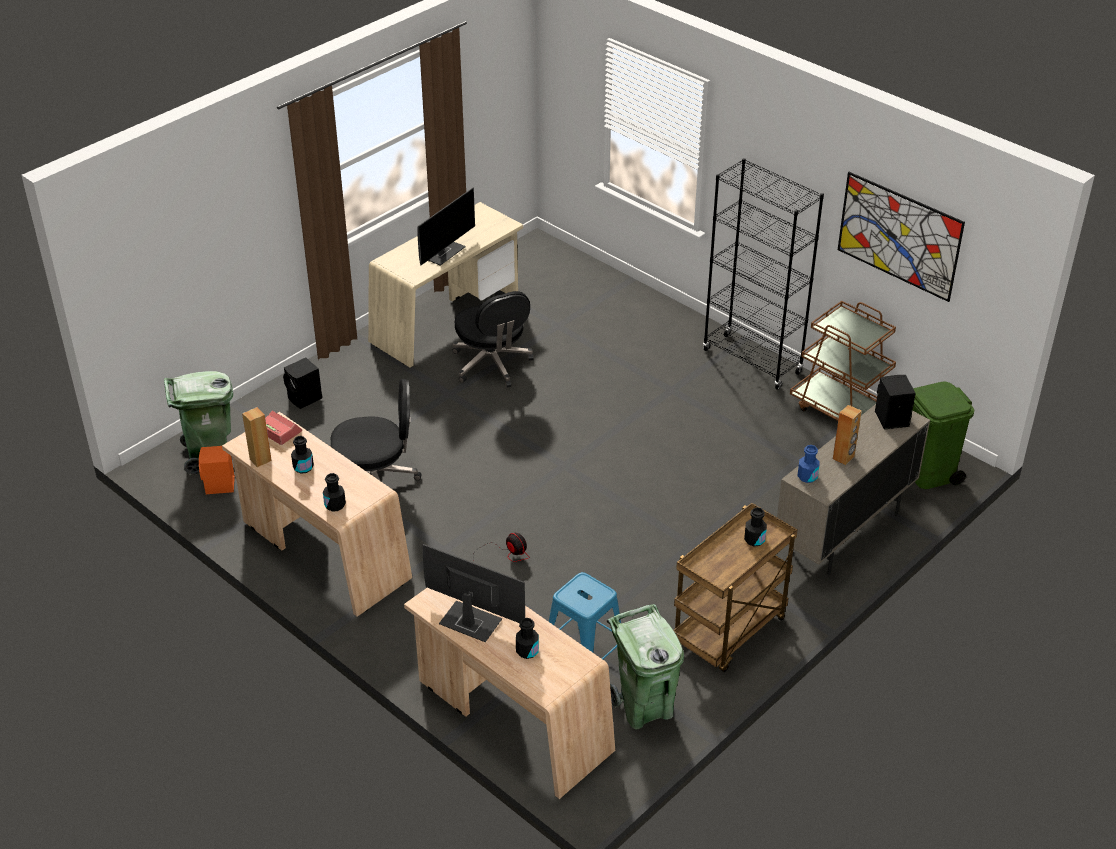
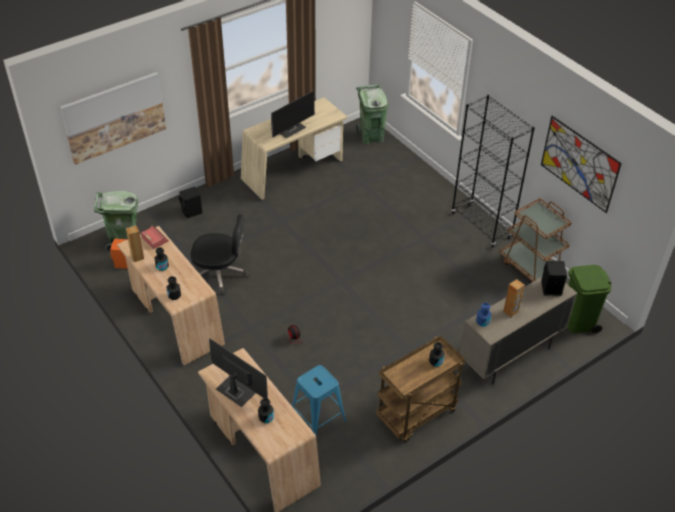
camera: 10 degrees right, 5 degrees up
black office chair [453,291,534,388] -> none
green trash can [607,604,684,729] -> green trash can moved to [356,85,388,144]
none -> picture [60,72,166,165]

